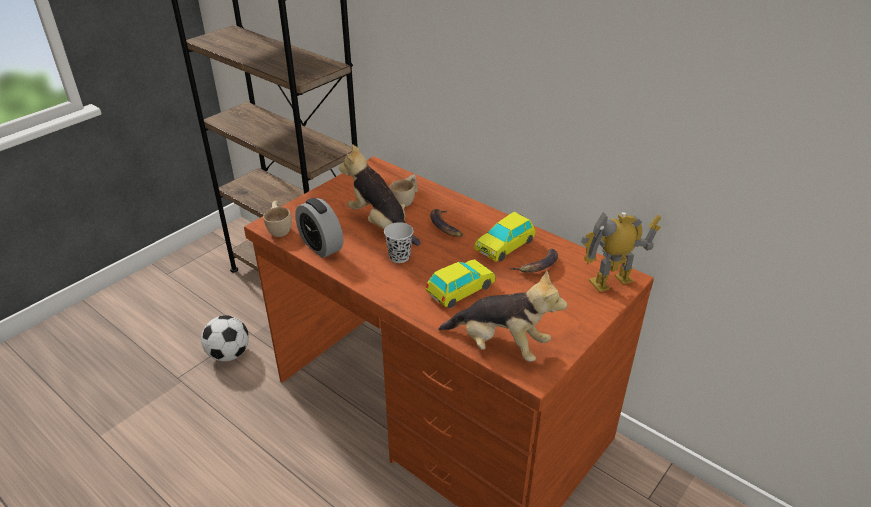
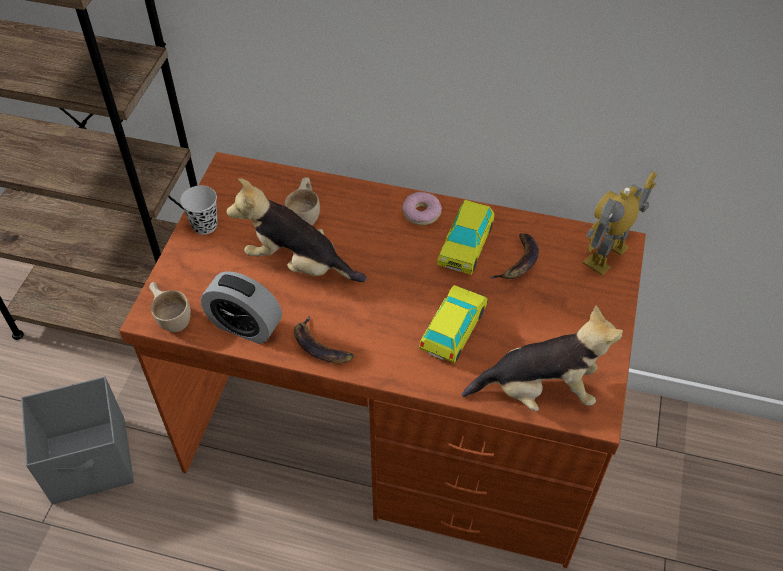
camera: 25 degrees left, 15 degrees up
football [201,315,249,361] -> grey storage box [21,376,134,505]
black cup [384,222,414,263] -> black cup moved to [180,185,218,235]
banana [430,209,463,237] -> banana moved to [294,315,354,364]
none -> donut [402,192,442,225]

